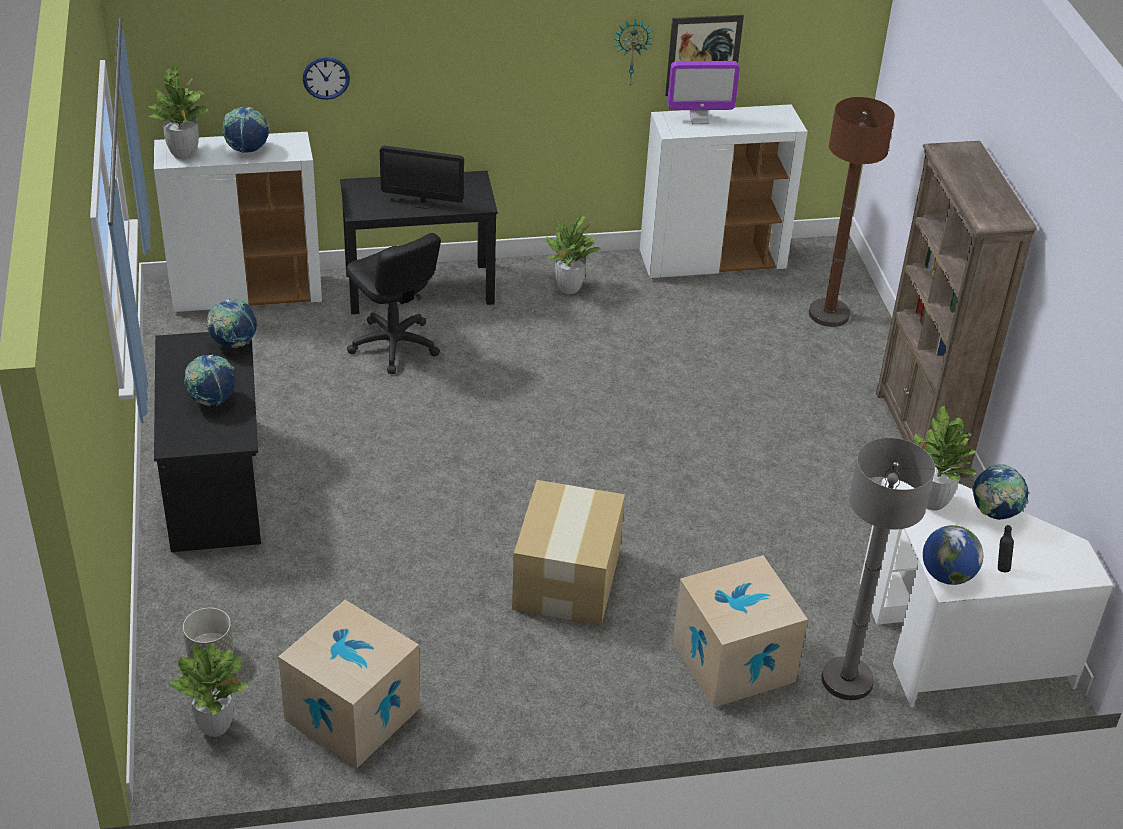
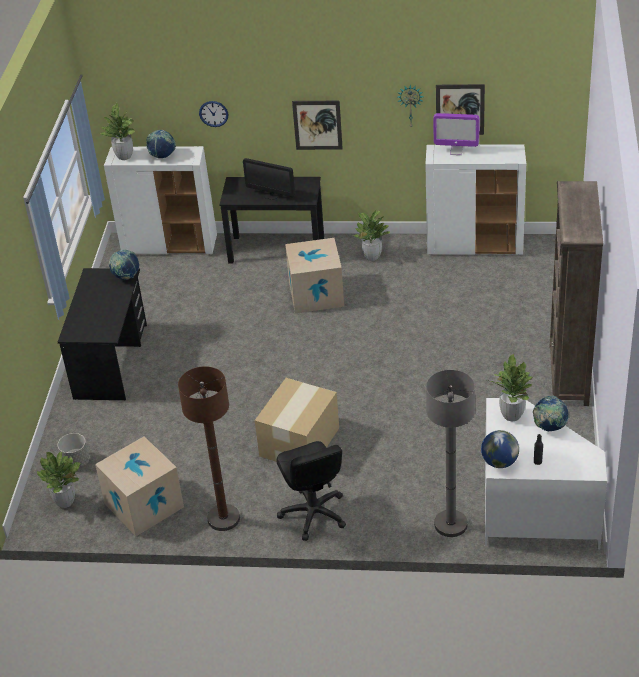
camera: 20 degrees right, 0 degrees up
globe [184,355,235,406] -> none
black office chair [346,233,441,374] -> black office chair moved to [276,441,346,541]
cardboard box [673,555,808,708] -> cardboard box moved to [285,238,344,313]
brown floor lamp [809,97,895,327] -> brown floor lamp moved to [178,366,240,531]
none -> picture [292,101,343,150]

